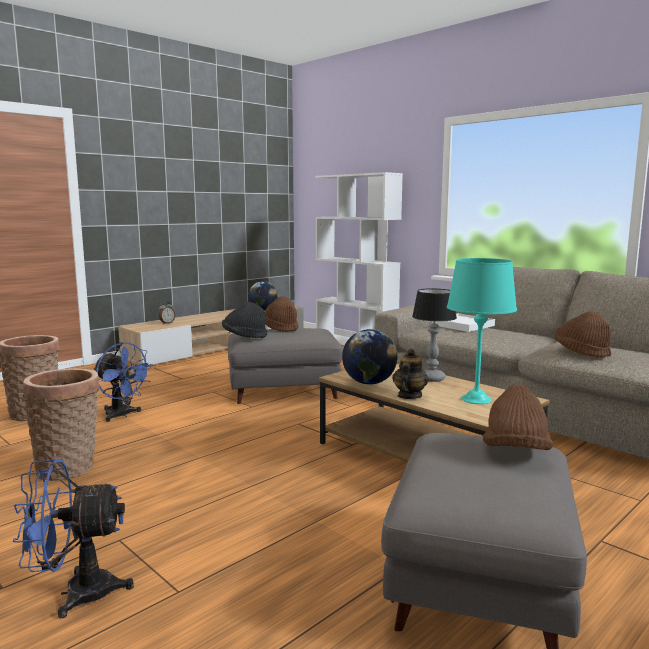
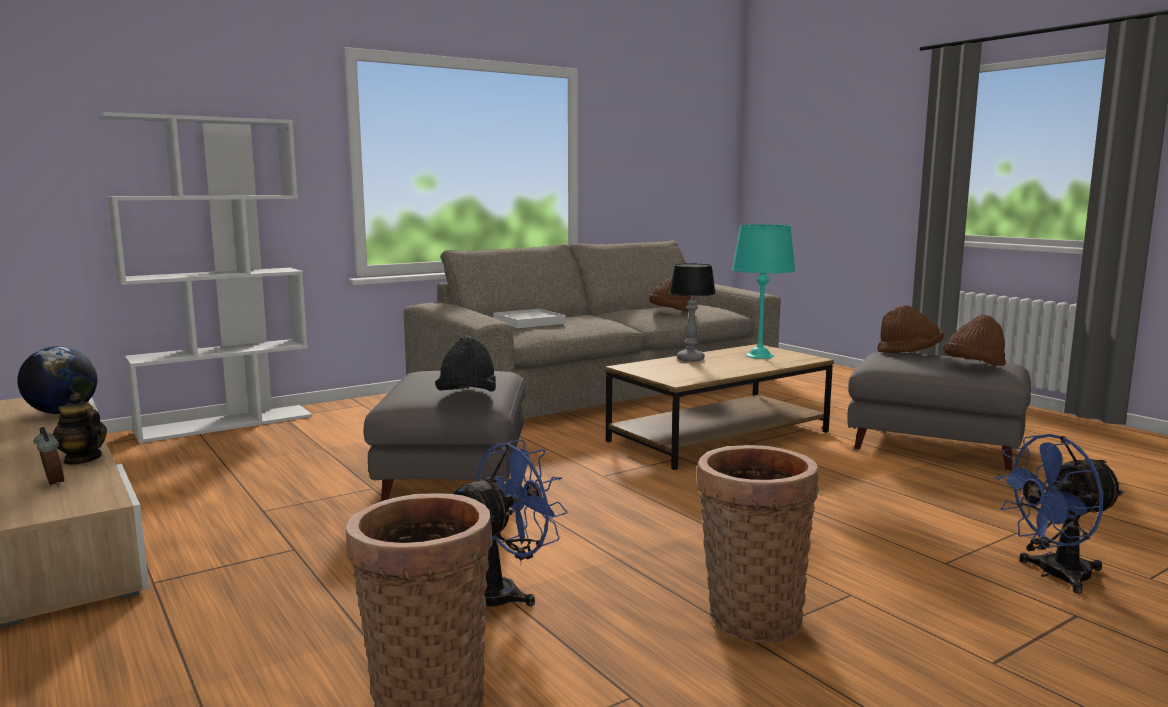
camera: 80 degrees left, 0 degrees up
blue fan [13,459,134,618] -> blue fan turned 75 degrees clockwise [995,434,1124,594]
brown hat [265,296,299,332] -> brown hat moved to [943,314,1006,366]
globe [342,329,397,385] -> none
teapot [392,349,429,399] -> teapot moved to [53,394,107,465]

